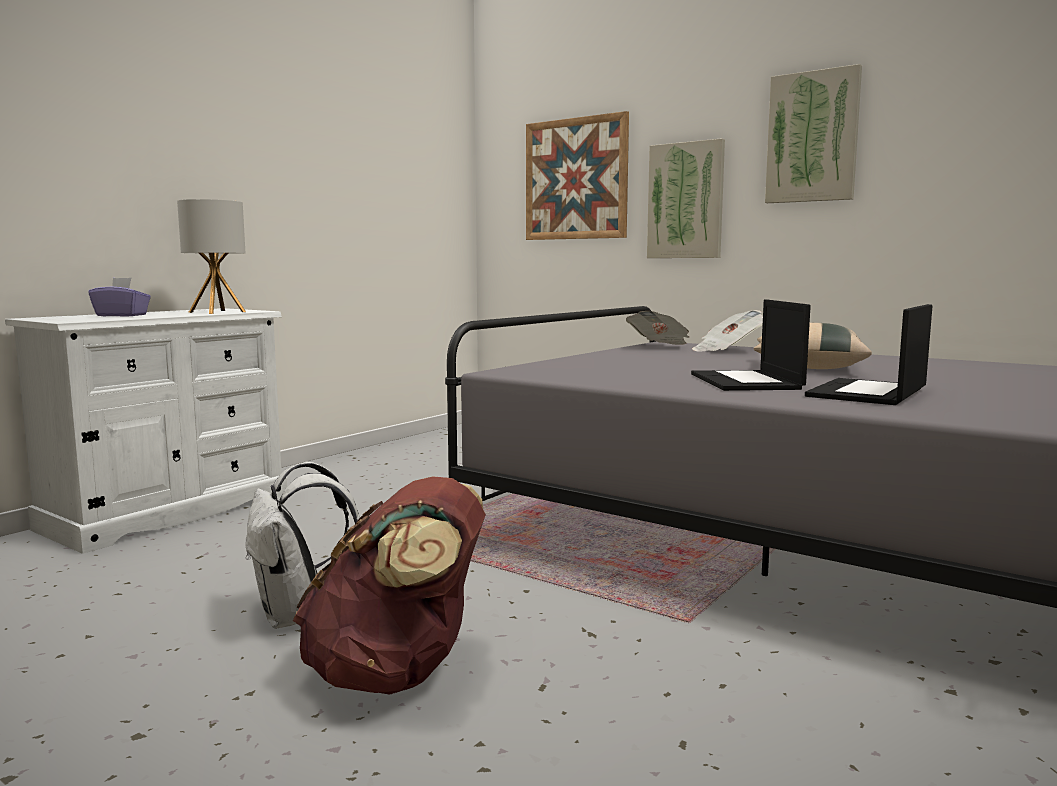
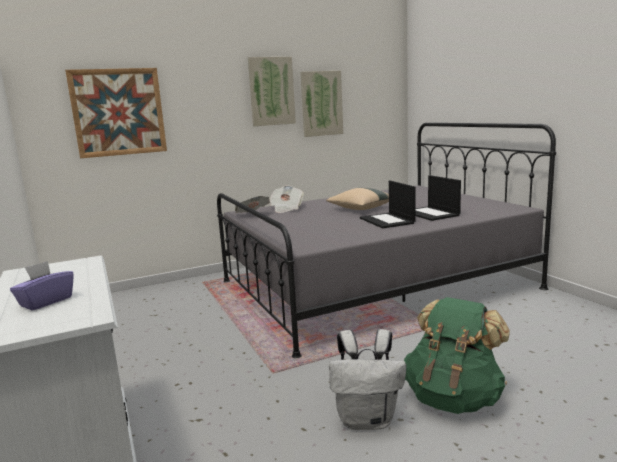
camera: 60 degrees left, 5 degrees up
table lamp [177,199,246,314] -> none
brown backpack [293,476,486,695] -> green backpack [404,297,510,414]
picture [647,138,725,258] -> picture moved to [300,71,343,137]
laptop [691,300,811,391] -> laptop turned 45 degrees clockwise [360,180,416,228]

